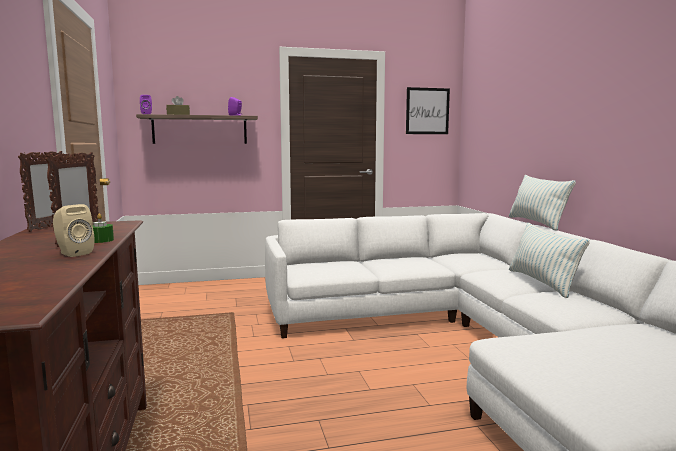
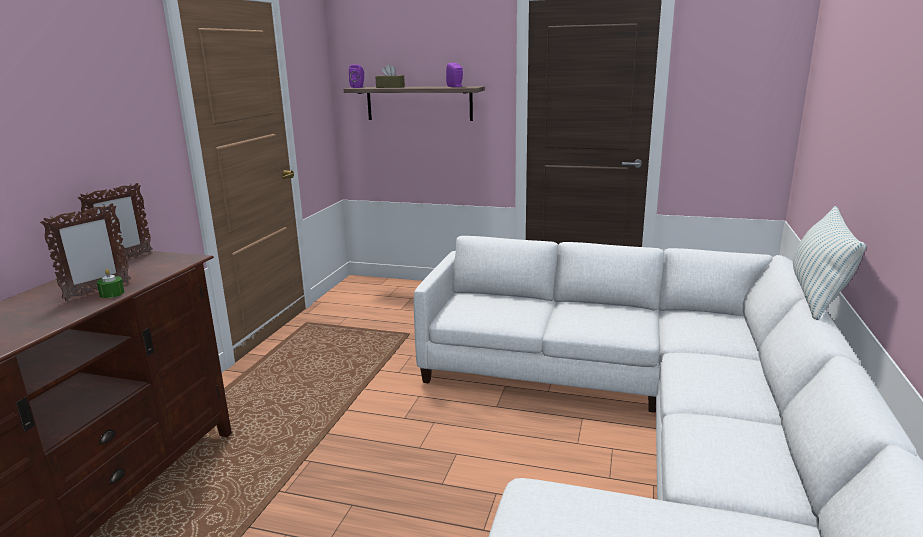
camera: 30 degrees right, 10 degrees up
beige speaker [53,204,95,257] -> none
picture [406,87,450,134] -> none
pillow [509,222,590,298] -> none

